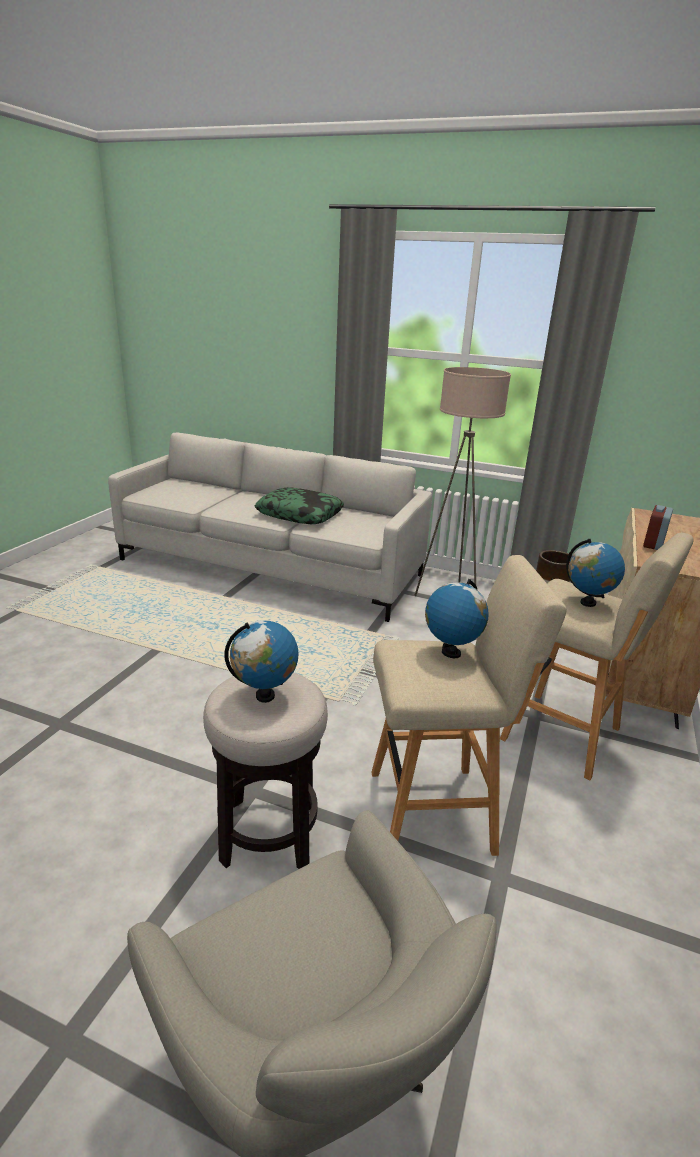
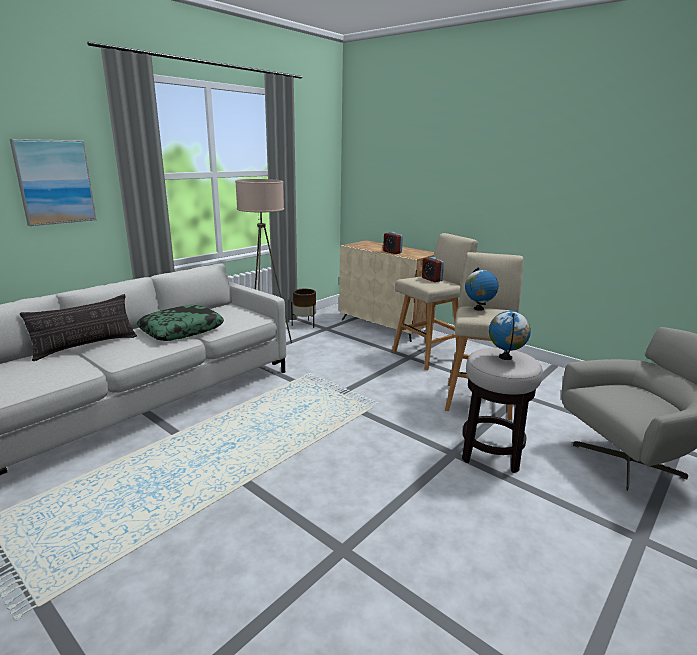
camera: 70 degrees left, 5 degrees down
globe [566,539,625,607] -> alarm clock [422,257,444,282]
none -> picture [10,139,97,226]
none -> pillow [20,294,137,361]

